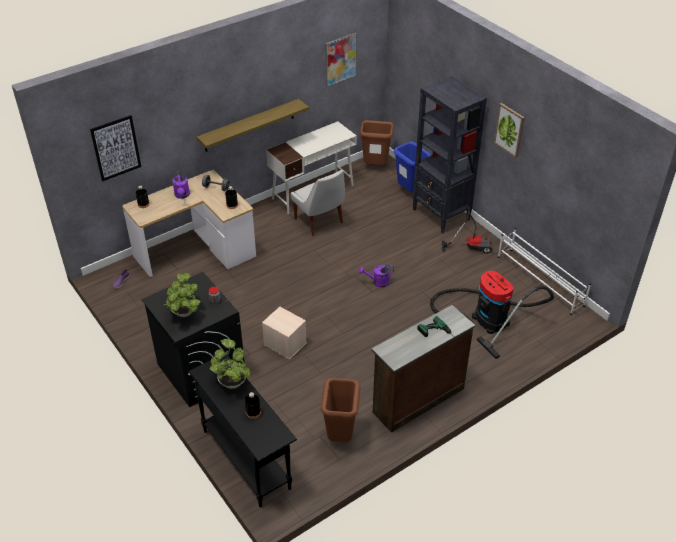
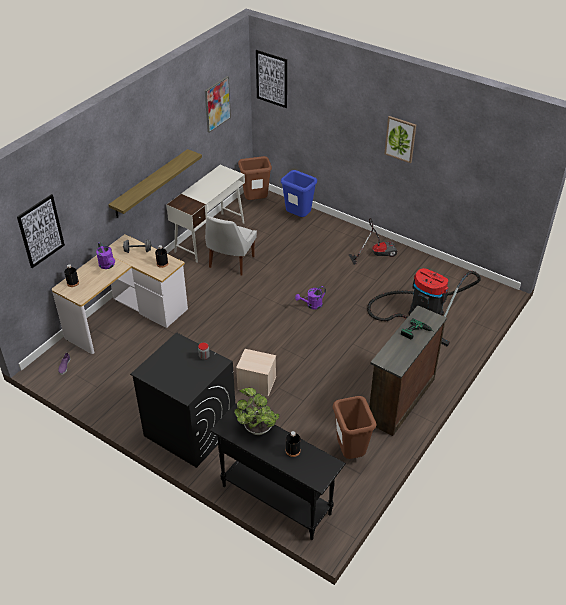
camera: 20 degrees left, 0 degrees up
potted plant [163,273,200,317] -> none
white chair [291,170,345,236] -> white chair turned 75 degrees clockwise [205,216,257,276]
black bookcase [413,76,487,233] -> none
white shoe rack [498,228,591,315] -> none
none -> picture [256,50,287,108]

